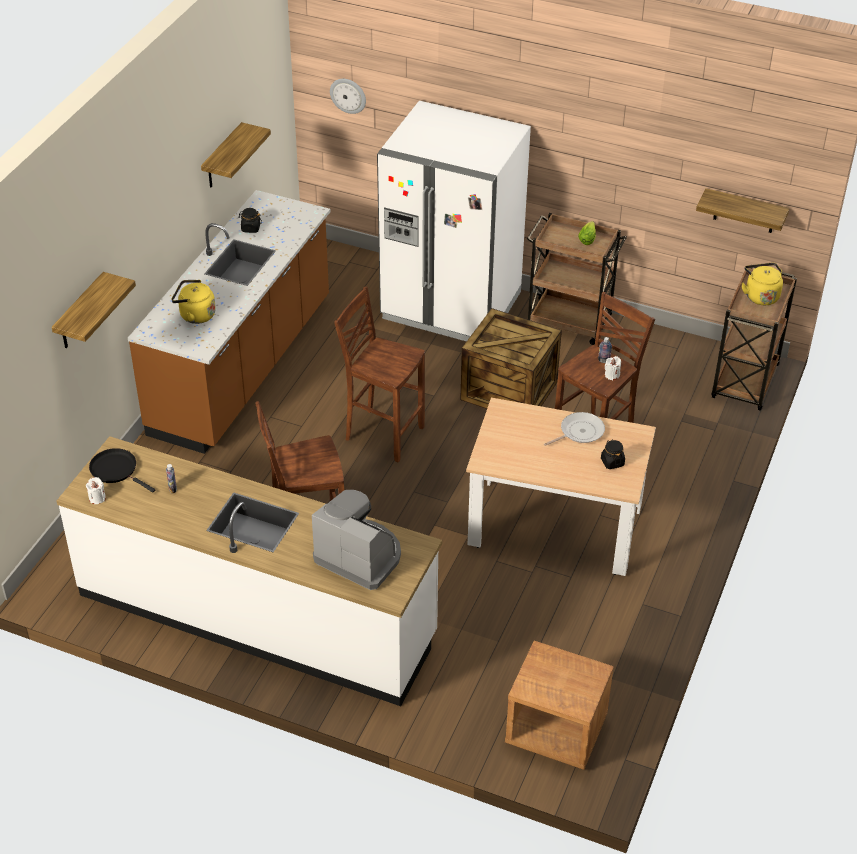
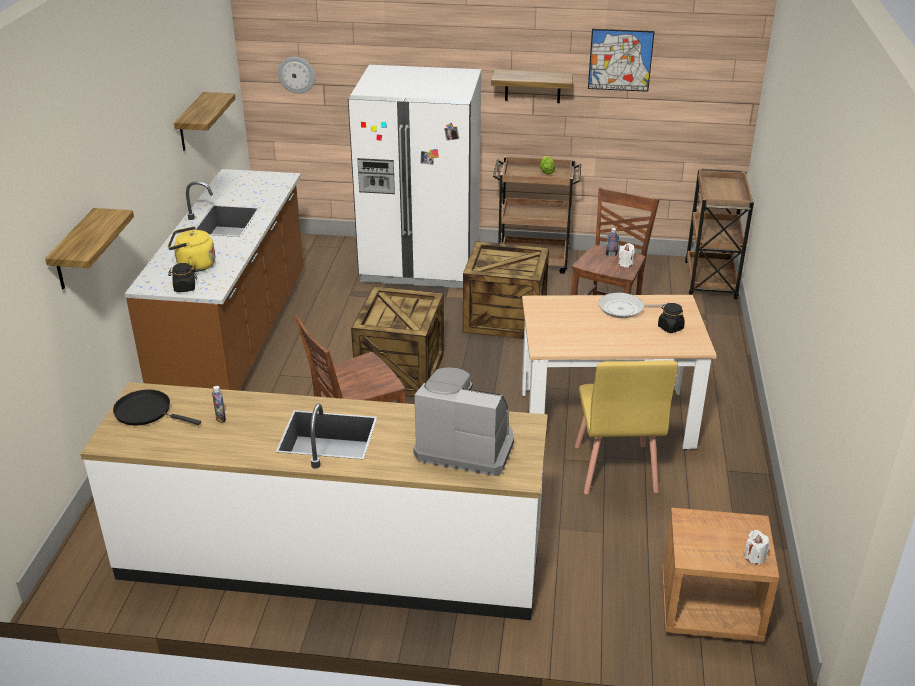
camera: 15 degrees left, 10 degrees down
white candle [86,477,106,504] -> white candle moved to [744,530,770,565]
black jar [238,208,262,233] -> black jar moved to [168,263,197,292]
brown stool [334,286,425,462] -> crate [351,286,444,397]
frying pan [544,412,605,446] -> frying pan turned 135 degrees counterclockwise [598,293,666,318]
shelf [696,188,789,233] -> shelf moved to [491,70,573,103]
yellow kettle [742,263,783,305] -> none
none -> yellow chair [575,360,678,494]
none -> picture [588,29,655,92]

